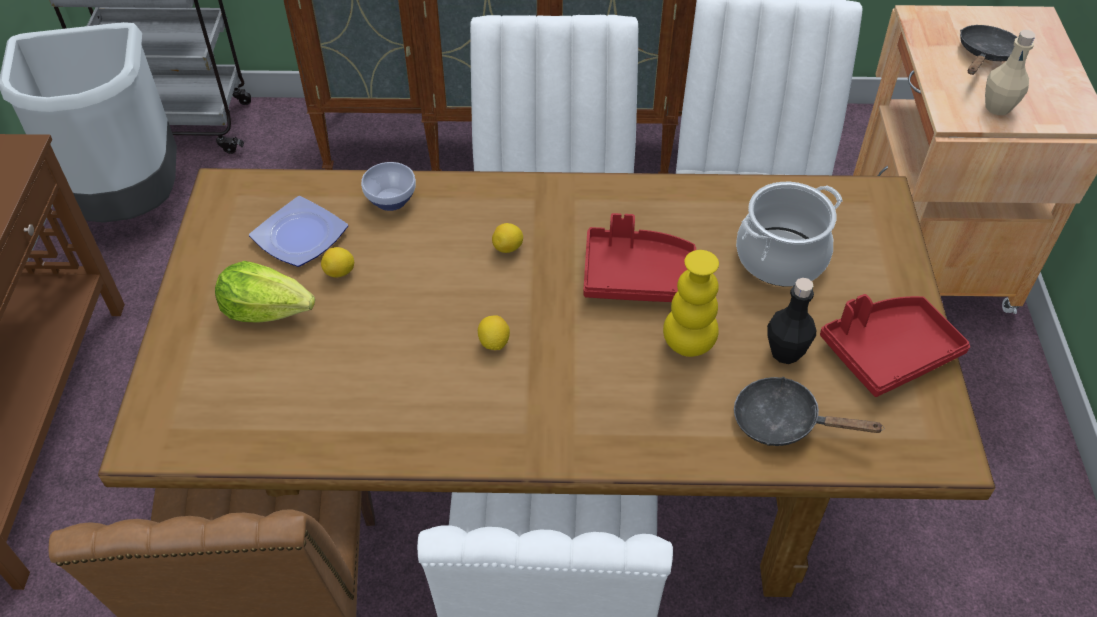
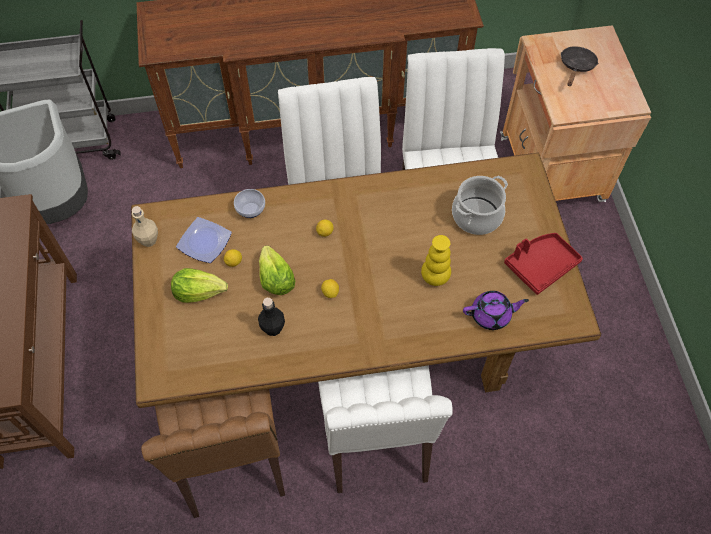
camera: 10 degrees left, 10 degrees up
red tray [583,213,696,302] -> none
black frying pan [734,377,885,446] -> purple teapot [463,291,529,330]
black bottle [767,278,816,364] -> black bottle moved to [258,298,285,336]
beige bottle [985,30,1035,115] -> beige bottle moved to [132,206,158,247]
none -> lettuce [259,245,295,295]

